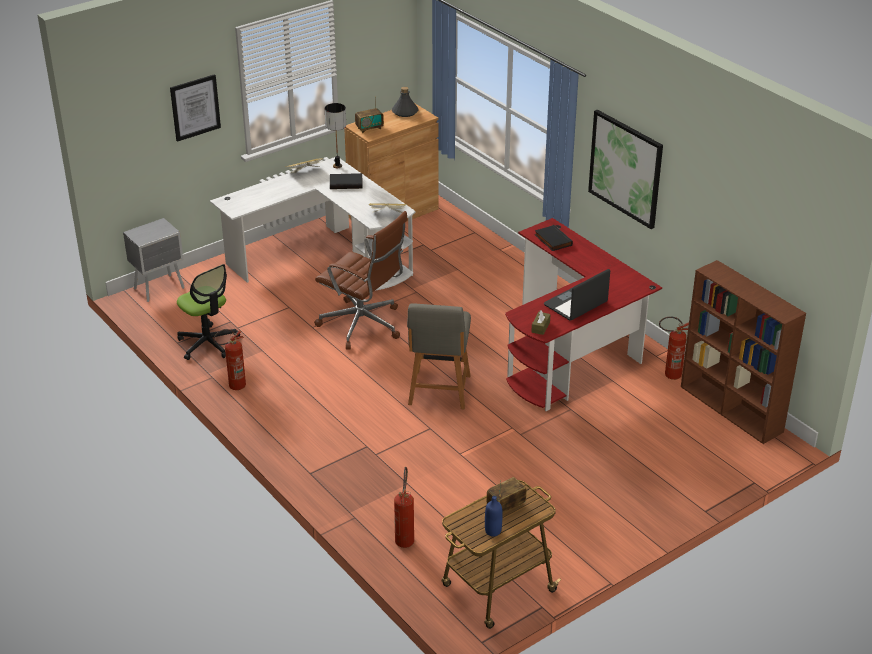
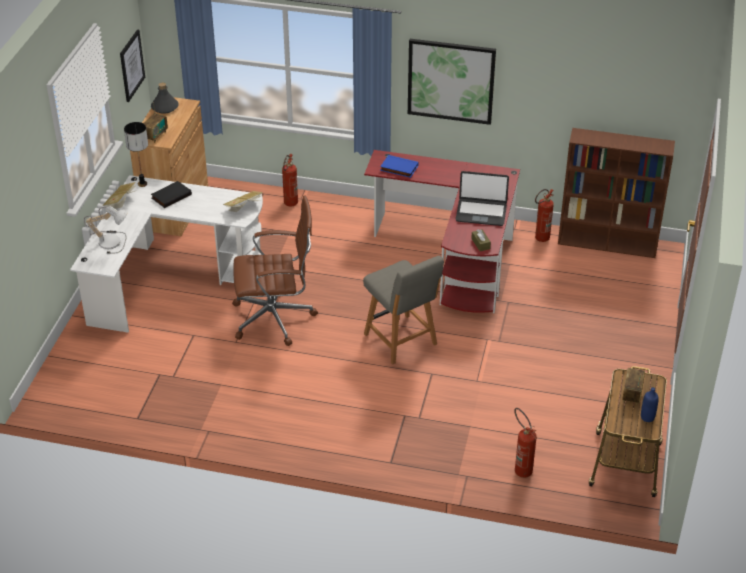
camera: 40 degrees left, 5 degrees up
grey nightstand [123,218,184,302] -> none
picture [170,74,221,142] -> picture moved to [120,30,145,102]
office chair [177,264,240,360] -> none
fire extinguisher [213,329,246,390] -> fire extinguisher moved to [282,154,298,206]
black book [535,225,573,251] -> blue book [380,155,419,178]
laptop [544,269,610,321] -> laptop turned 90 degrees counterclockwise [456,171,509,226]
none -> table lamp [84,206,128,254]

